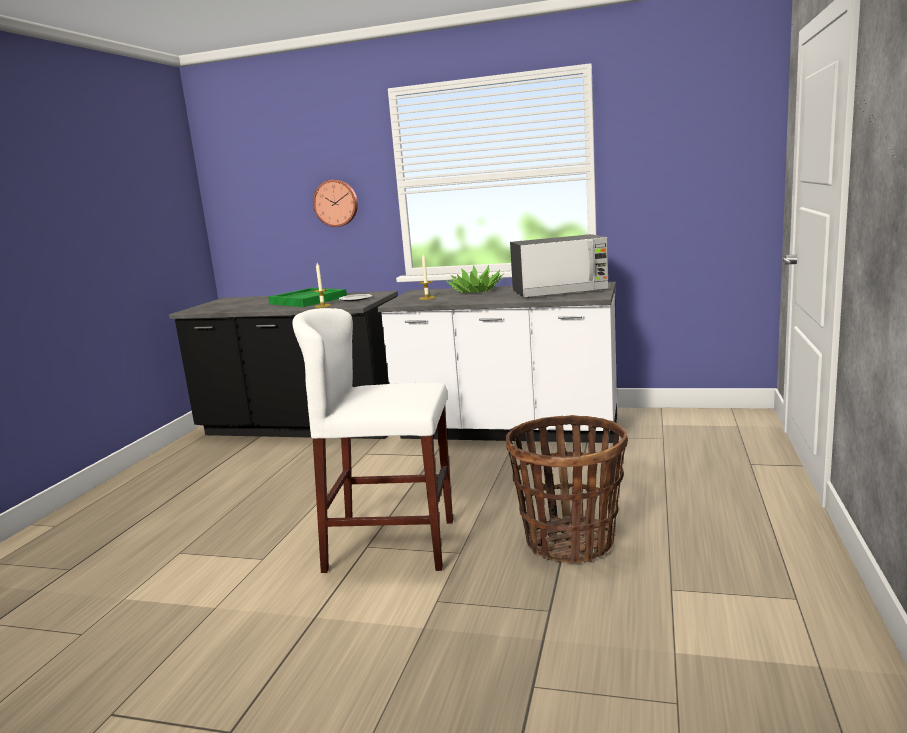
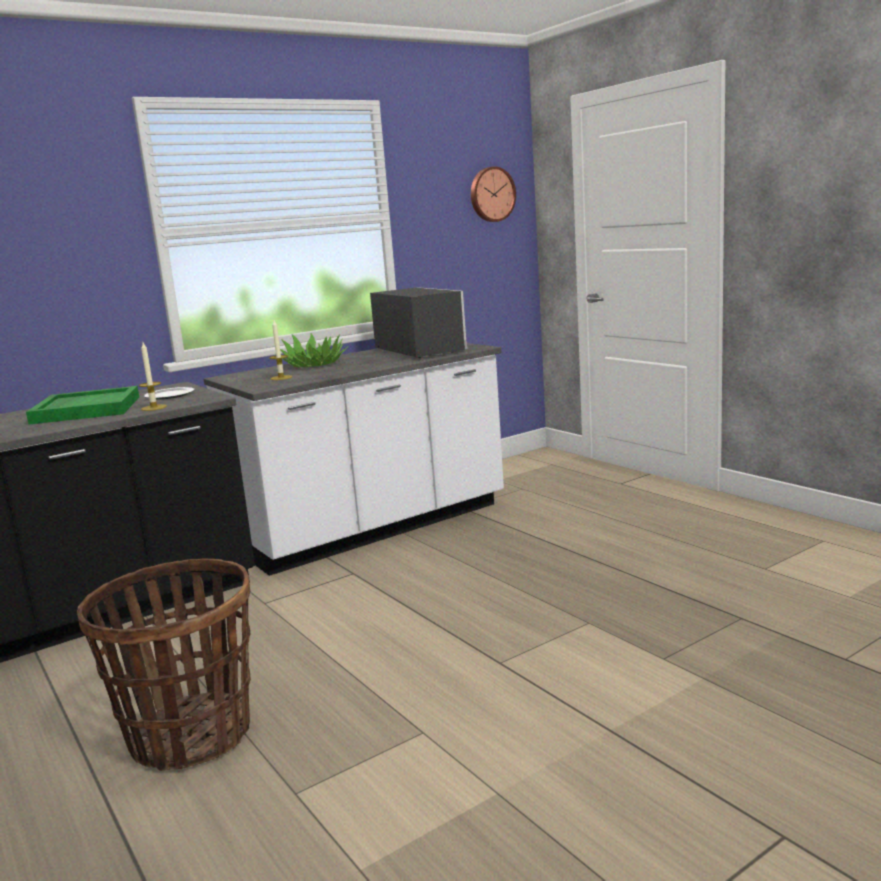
camera: 50 degrees left, 0 degrees up
white stool [293,308,453,573] -> none
wall clock [313,180,358,227] -> wall clock moved to [471,166,516,222]
basket [506,415,628,563] -> basket moved to [77,558,251,771]
microwave [510,234,609,297] -> microwave turned 60 degrees counterclockwise [370,287,468,358]

